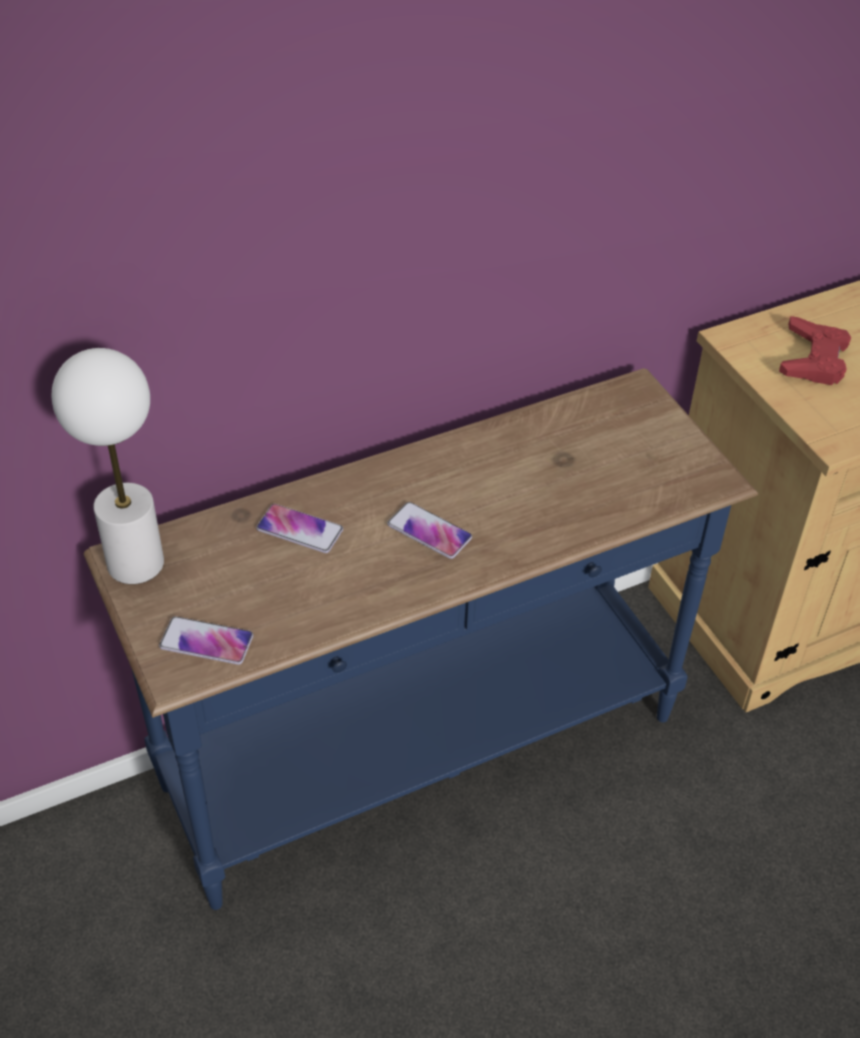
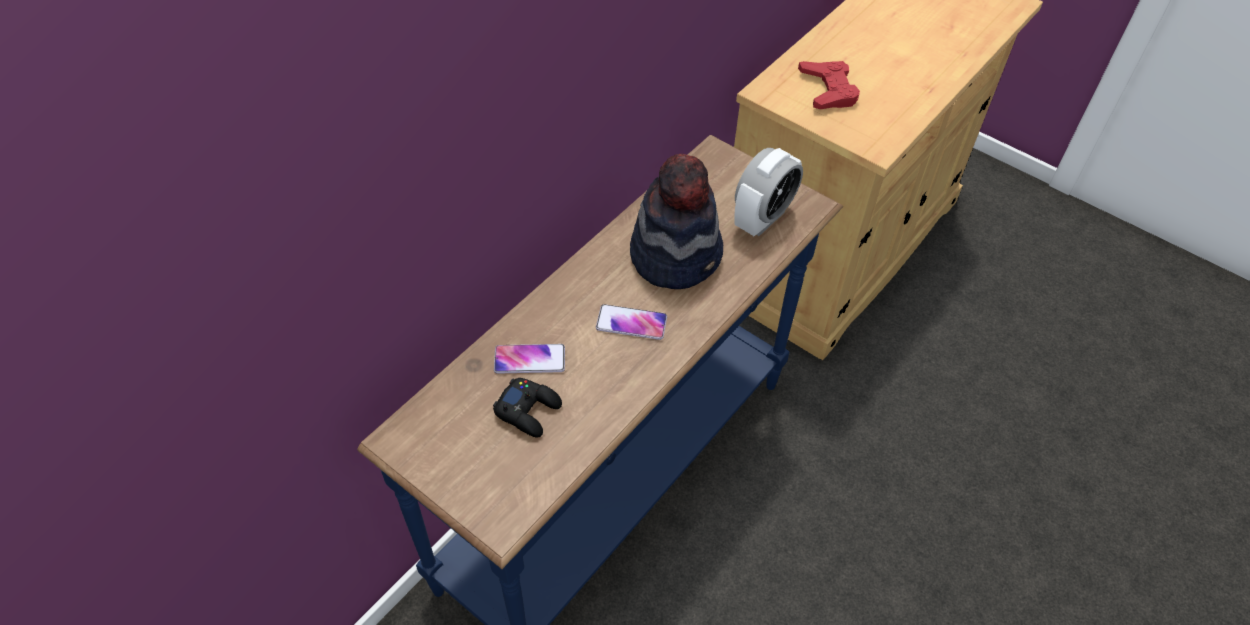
camera: 25 degrees left, 5 degrees up
white table lamp [52,348,164,584] -> none
phone [159,616,253,665] -> none
none -> black game controller [493,378,562,437]
none -> hat [630,154,723,289]
none -> alarm clock [734,148,803,236]

